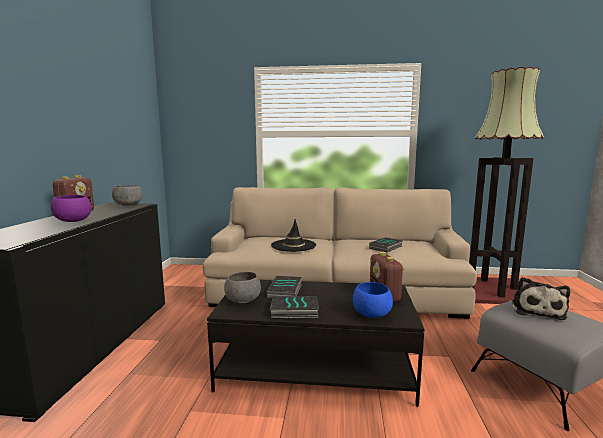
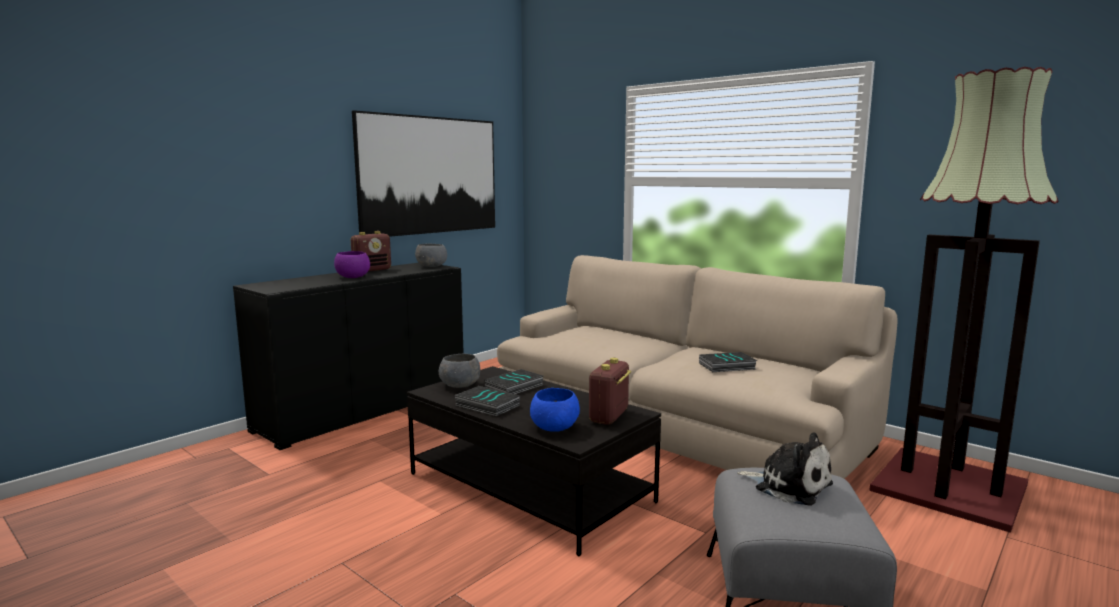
camera: 35 degrees right, 0 degrees up
black hat [271,219,316,252] -> none
plush toy [512,277,570,320] -> plush toy turned 105 degrees counterclockwise [737,432,833,506]
none -> picture [352,110,495,237]

